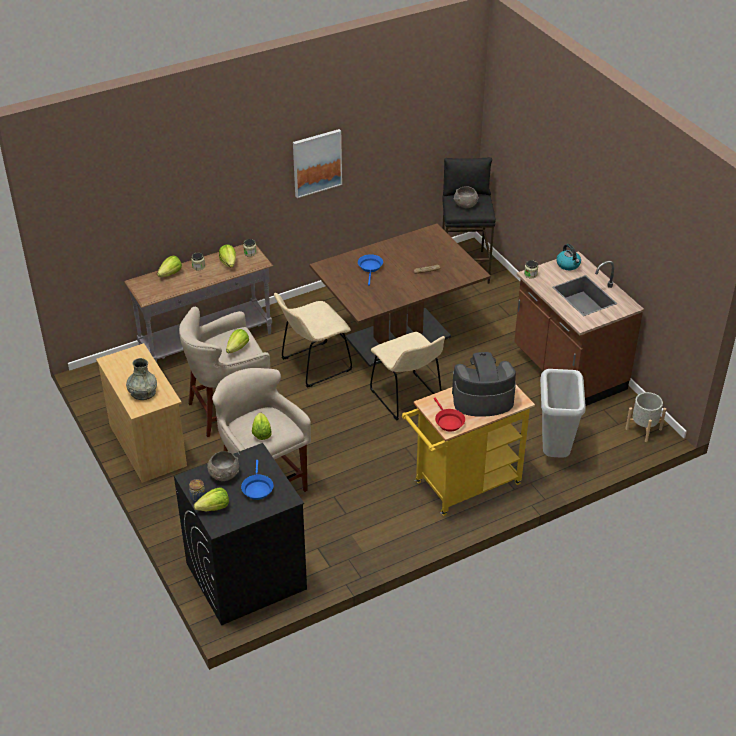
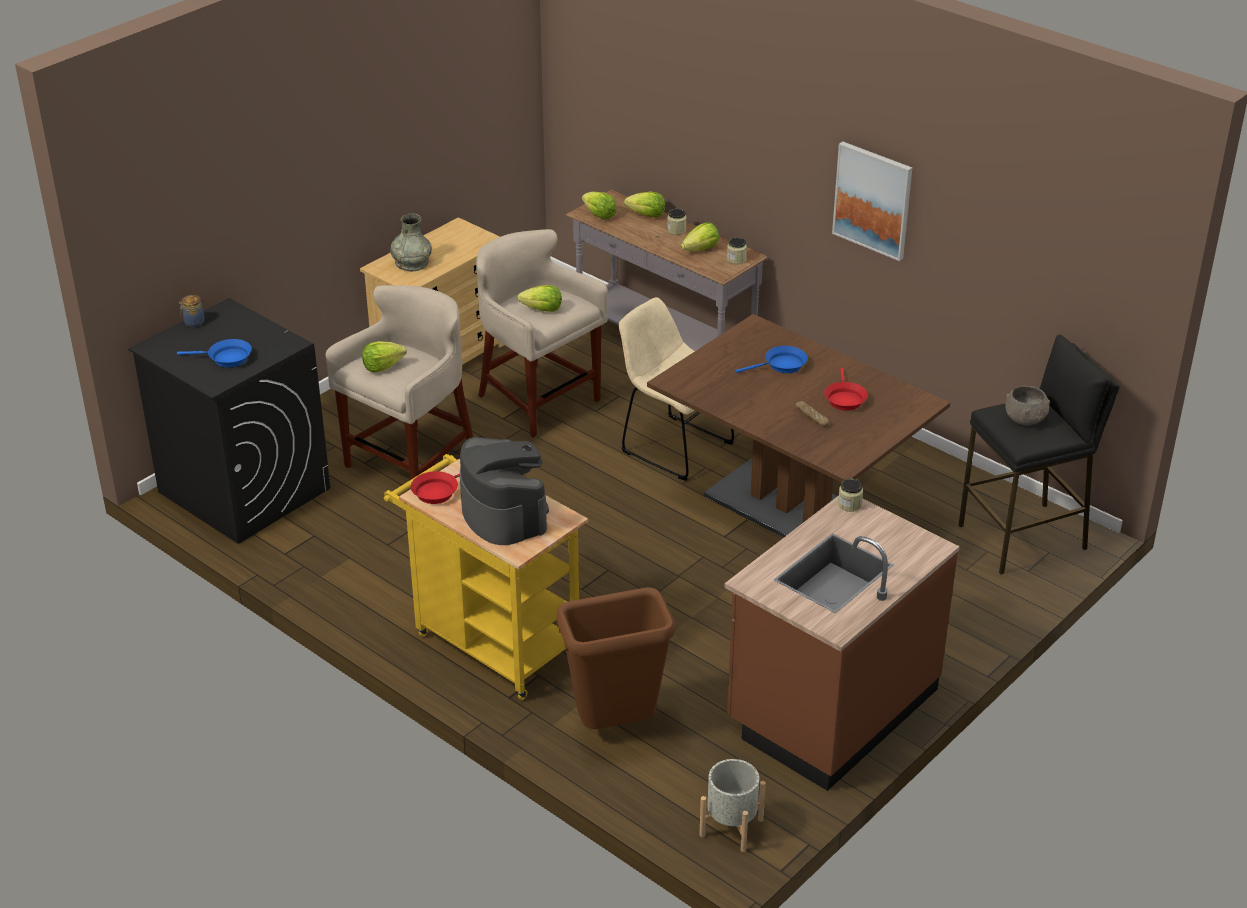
camera: 70 degrees right, 5 degrees down
lettuce [194,488,229,511] -> lettuce moved to [582,192,617,220]
grey bowl [207,451,239,481] -> none
blue frying pan [241,460,274,500] -> blue frying pan turned 150 degrees counterclockwise [177,339,252,367]
beige chair [370,332,445,420] -> none
grey trash can [540,369,586,458] -> brown trash can [556,587,676,729]
kettle [556,244,581,270] -> none
none -> red frying pan [824,368,868,411]

